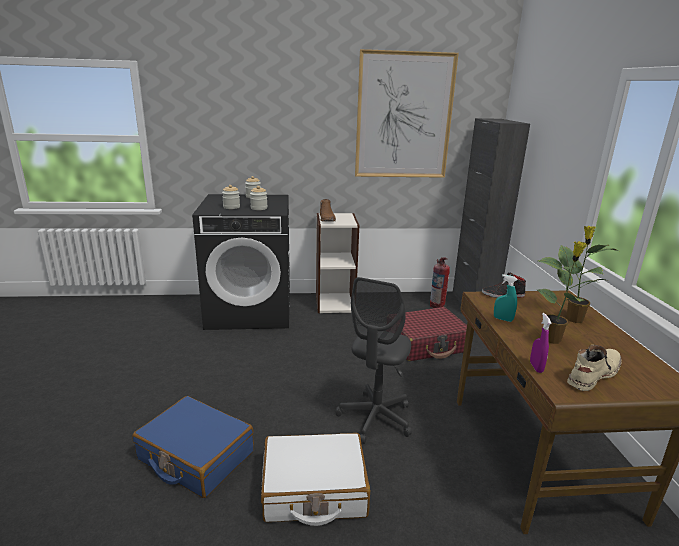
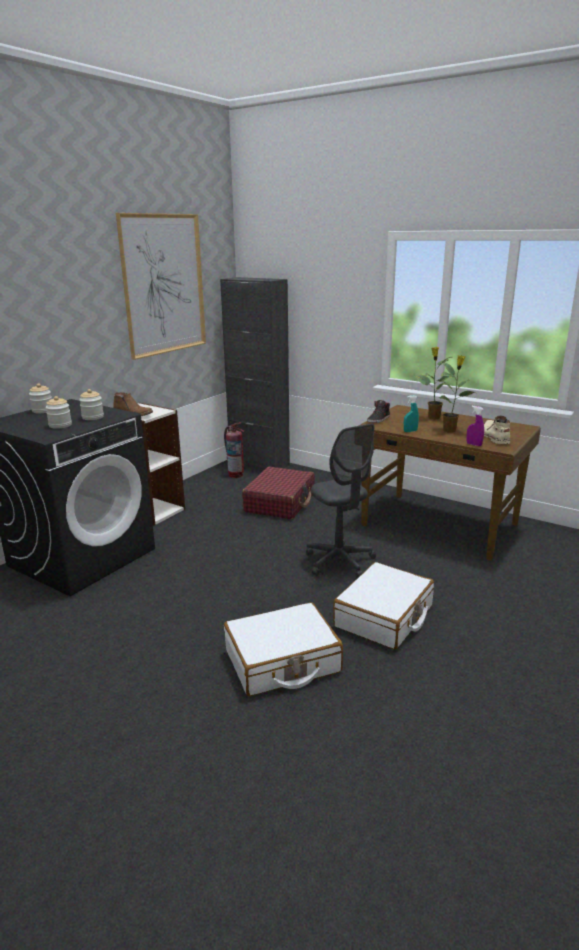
camera: 50 degrees left, 0 degrees up
blue suitcase [132,396,254,498] -> white suitcase [224,602,343,696]

